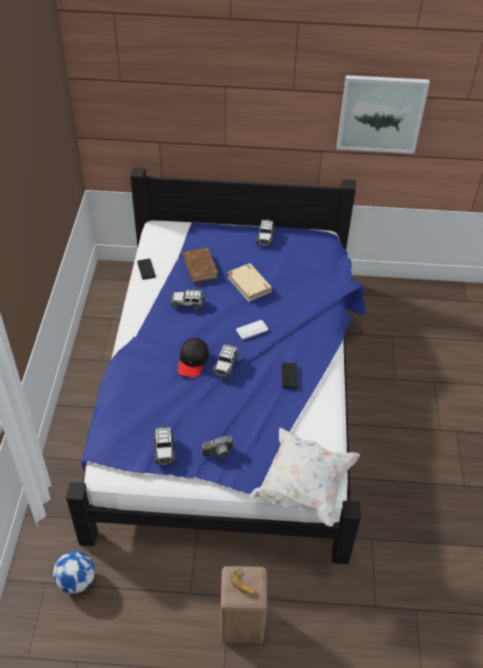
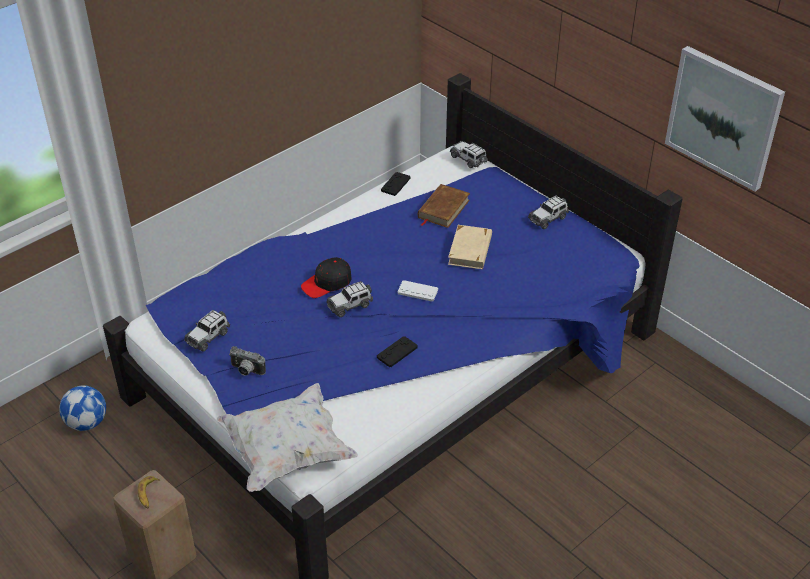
camera: 45 degrees right, 5 degrees down
toy car [170,290,205,310] -> toy car moved to [450,141,488,168]

